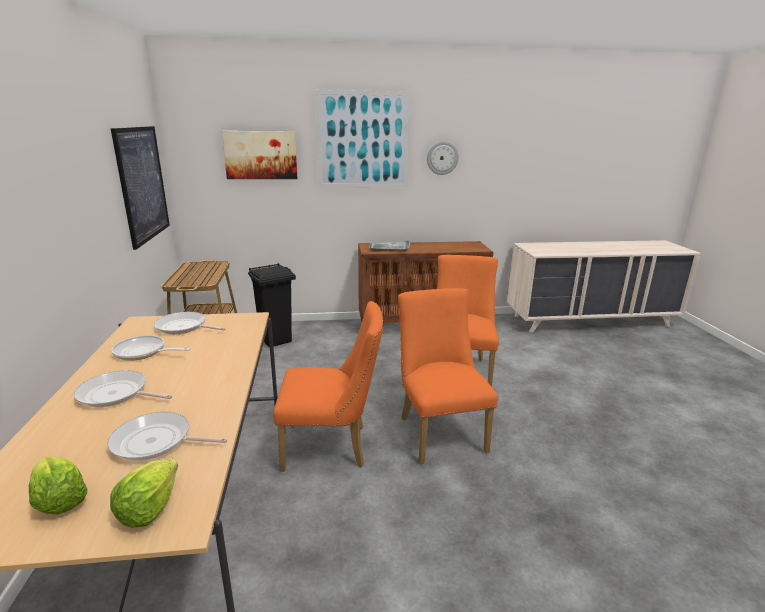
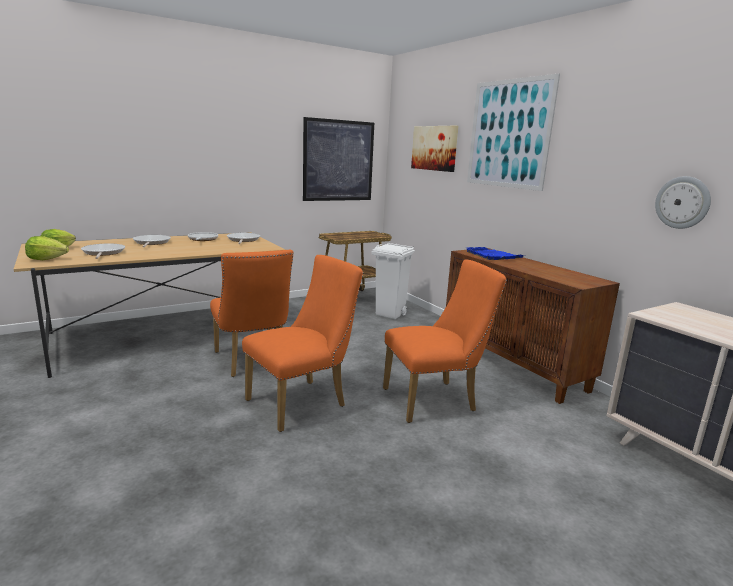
camera: 65 degrees right, 5 degrees down
black trash can [248,263,296,348] -> white trash can [372,243,415,319]
grey tray [369,240,410,252] -> blue tray [466,247,524,260]
wall clock [427,141,459,175] -> wall clock moved to [655,176,711,229]

